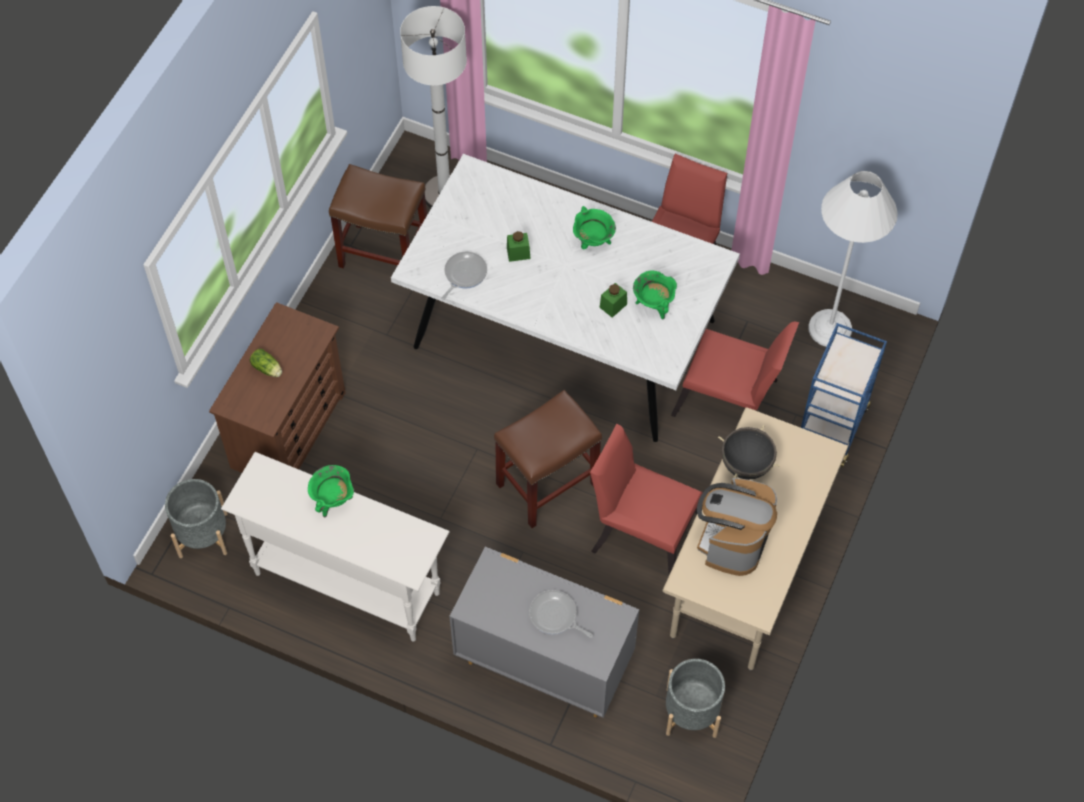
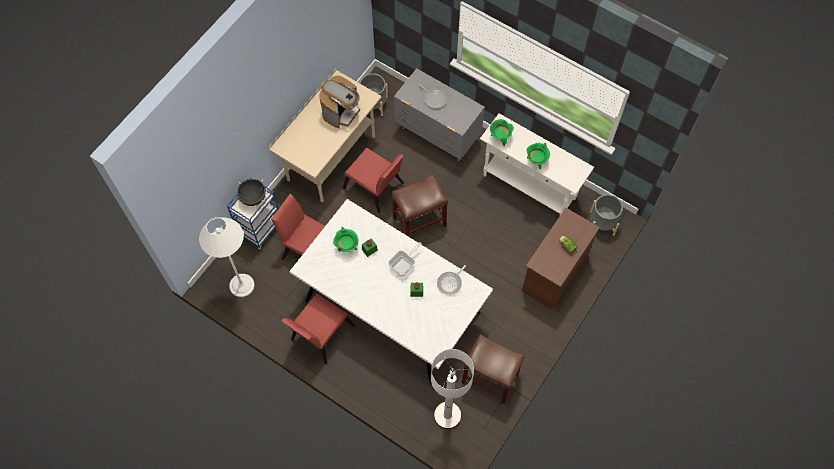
camera: 170 degrees left, 5 degrees up
green cooking pot [573,206,616,249] -> green cooking pot moved to [490,119,514,146]
black cooking pot [718,425,780,480] -> black cooking pot moved to [237,179,266,206]
none -> frying pan [388,242,422,276]

